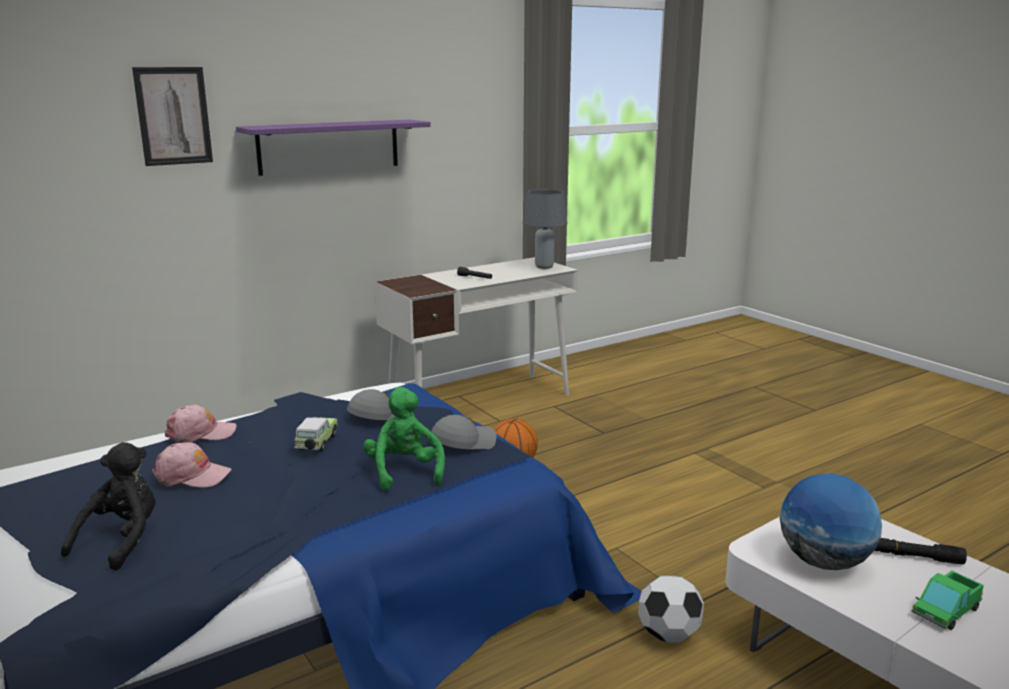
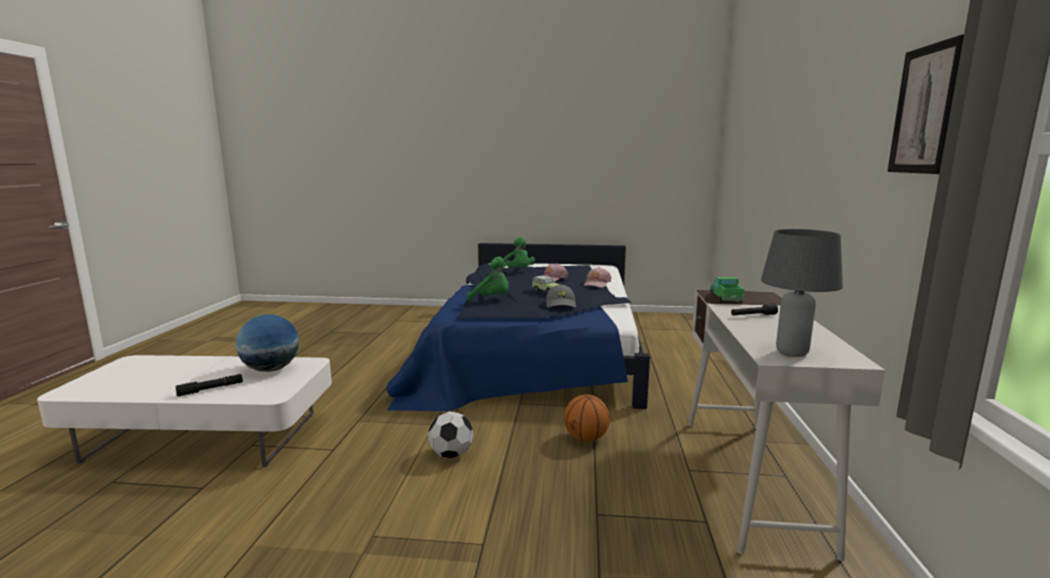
camera: 130 degrees right, 5 degrees down
black plush toy [61,442,156,571] -> green plush toy [503,237,535,268]
picture [132,67,213,166] -> picture moved to [887,35,964,174]
purple shelf [236,120,431,176] -> none
grey cap [431,415,497,449] -> none
football [638,576,704,643] -> football moved to [428,411,473,458]
toy truck [911,571,984,630] -> toy truck moved to [710,277,744,302]

